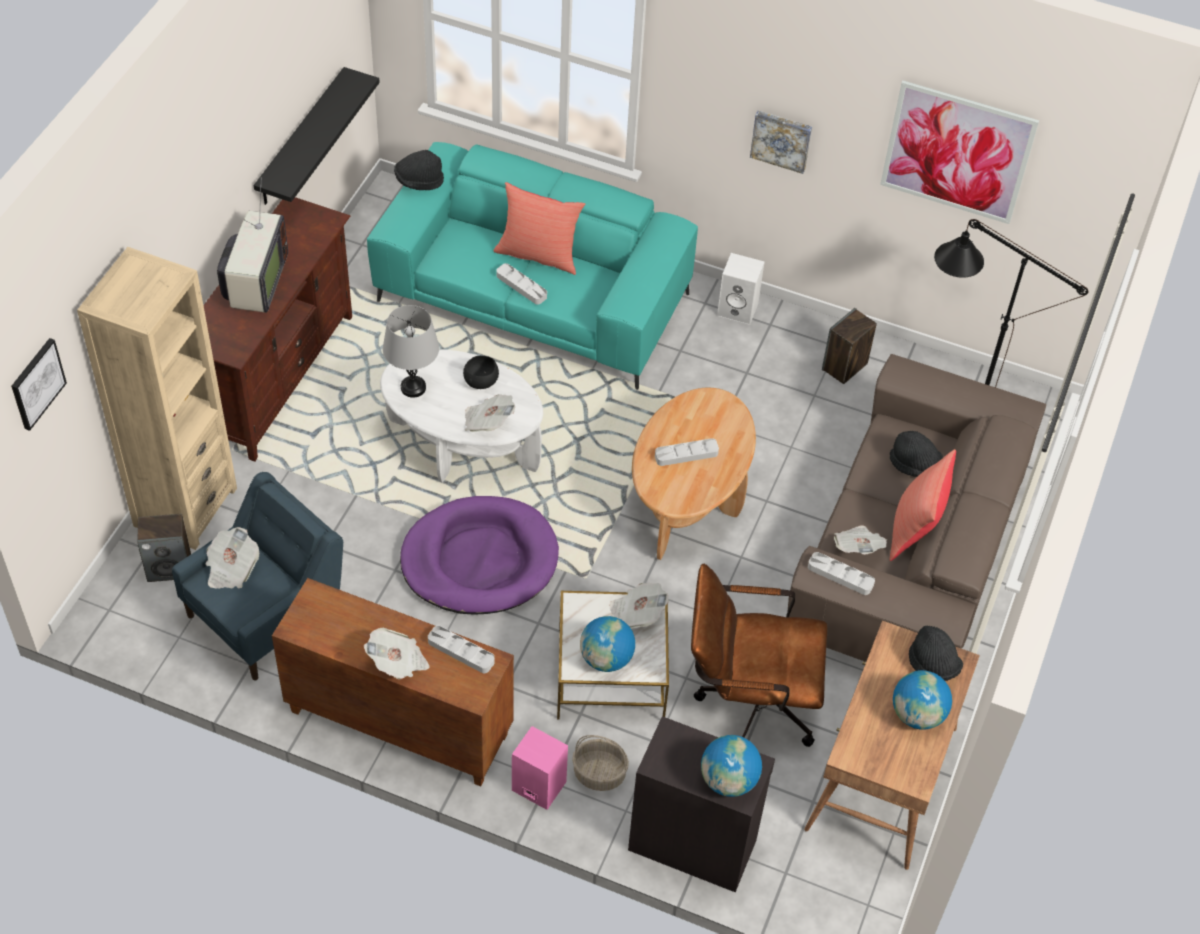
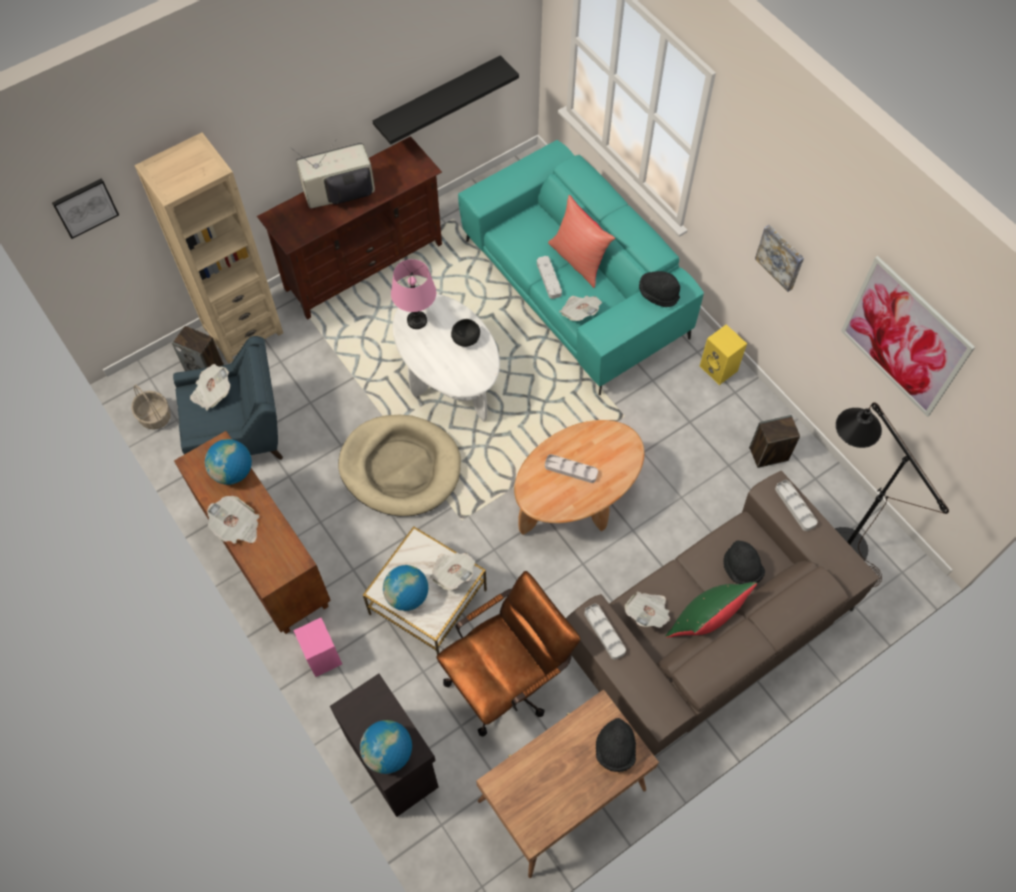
camera: 35 degrees right, 10 degrees up
television [217,177,288,313] -> television turned 150 degrees counterclockwise [290,139,375,210]
grey table lamp [383,305,439,398] -> pink table lamp [391,259,436,329]
black hat [394,150,444,190] -> black hat moved to [639,271,680,307]
purple dog bed [400,496,559,615] -> beige dog bed [338,415,461,516]
grey tray [428,626,495,673] -> grey tray moved to [775,480,817,531]
newspaper [465,394,515,432] -> newspaper moved to [559,296,602,321]
basket [572,735,629,791] -> basket moved to [131,384,171,430]
brown office chair [691,564,827,747] -> brown office chair turned 105 degrees clockwise [437,571,580,737]
white speaker [717,253,764,325] -> yellow speaker [700,324,747,385]
red pillow [889,449,956,561] -> green pillow [665,582,757,638]
globe [893,670,952,730] -> globe moved to [205,439,252,485]

